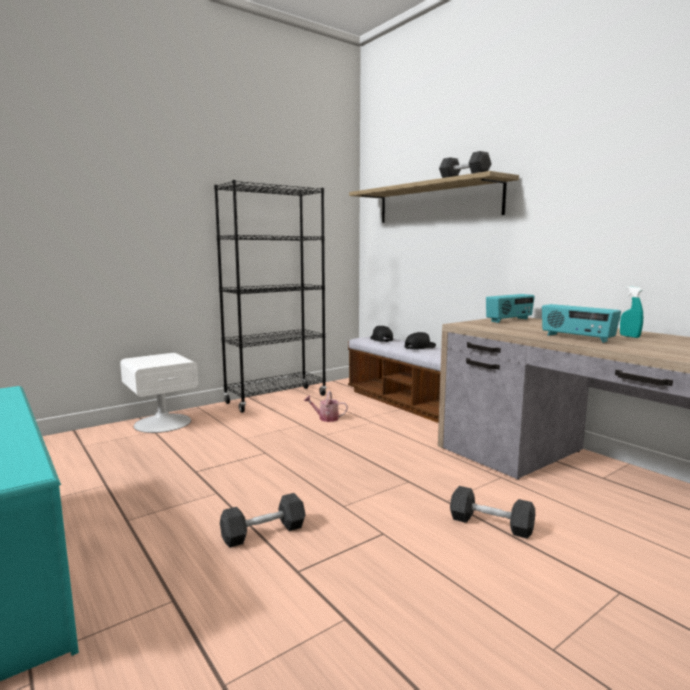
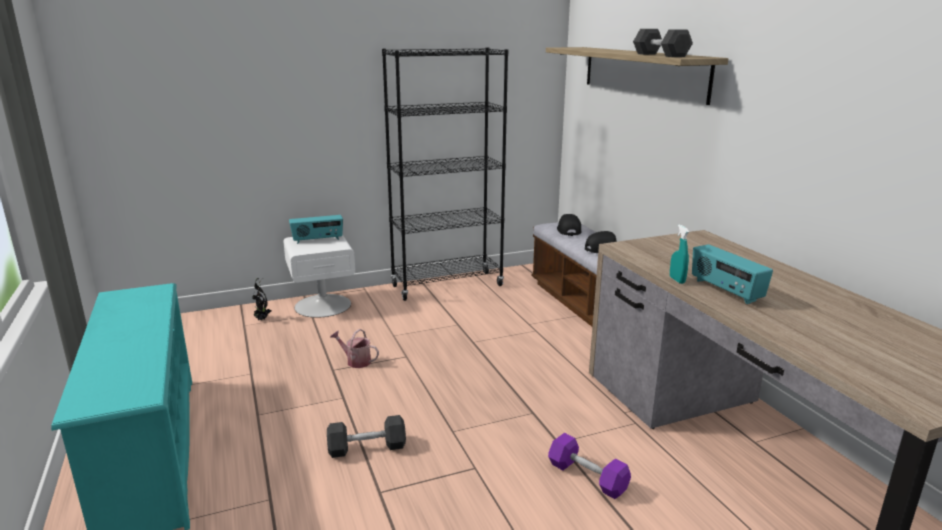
camera: 15 degrees right, 10 degrees up
watering can [304,391,348,422] -> watering can moved to [330,329,379,368]
grey dumbbell [450,486,535,539] -> purple dumbbell [548,433,631,499]
radio [486,294,535,323] -> radio moved to [289,215,343,244]
turquoise spray bottle [620,287,643,338] -> turquoise spray bottle moved to [670,224,689,284]
none -> potted plant [253,278,271,320]

